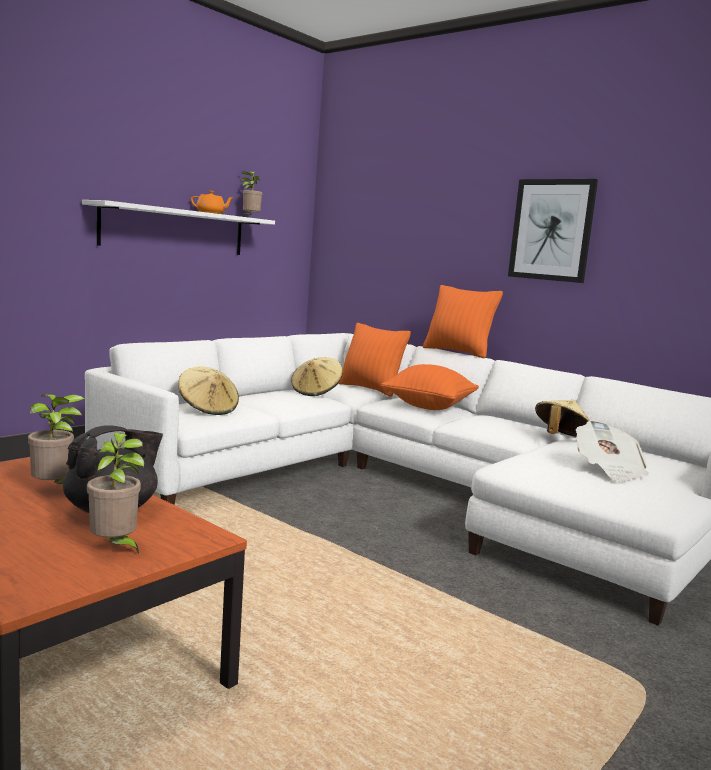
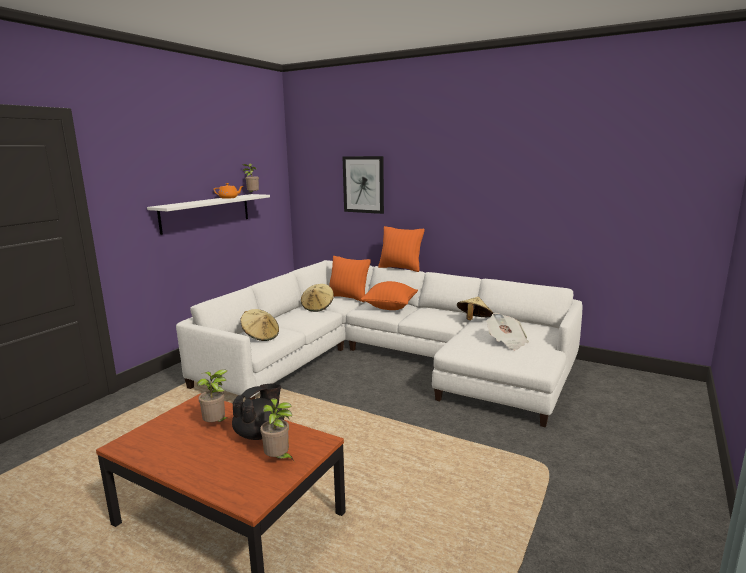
camera: 10 degrees left, 5 degrees up
picture [508,179,598,283] -> picture moved to [343,156,384,214]

